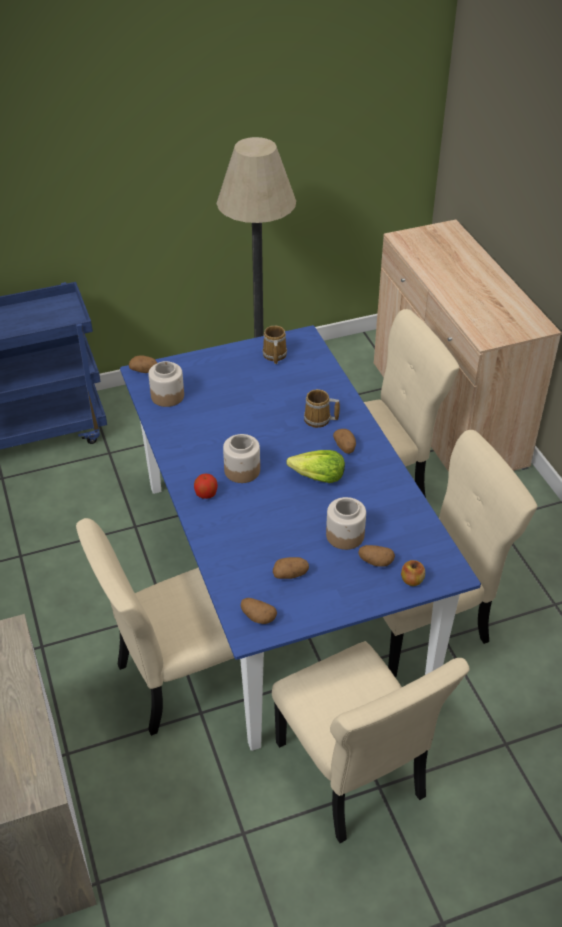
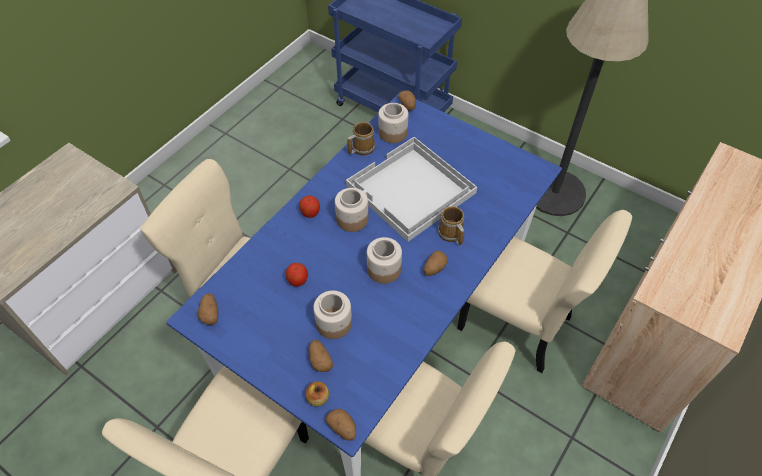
camera: 55 degrees right, 10 degrees up
mug [262,326,287,364] -> mug moved to [347,122,375,156]
potato [273,557,309,579] -> potato moved to [326,409,356,441]
lettuce [286,450,345,483] -> jar [367,237,402,284]
none -> apple [286,263,308,287]
none -> white tray [346,137,477,242]

